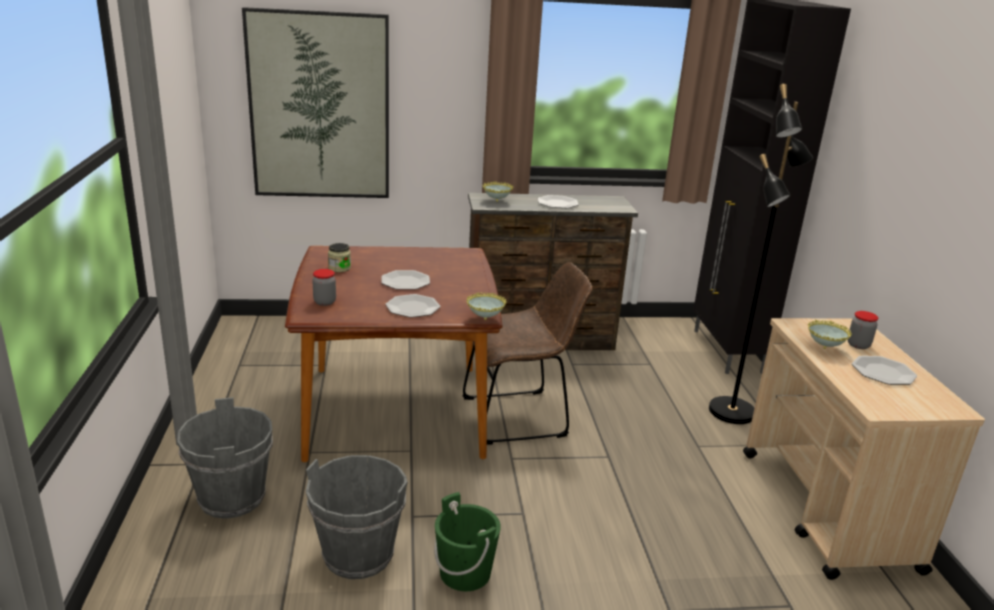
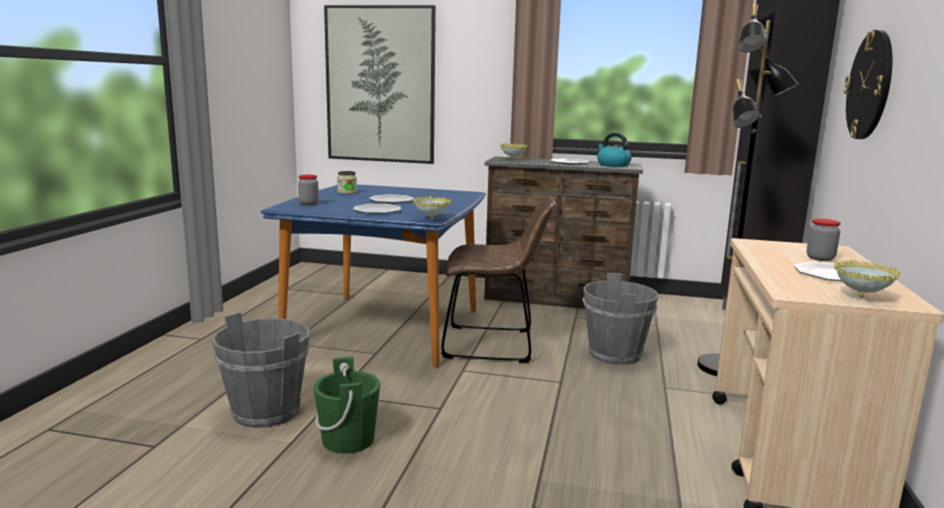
camera: 20 degrees right, 10 degrees down
grey bucket [177,397,273,519] -> grey bucket moved to [583,273,659,365]
brown dining table [285,246,503,462] -> blue dining table [261,184,486,367]
bowl [808,320,852,349] -> bowl moved to [834,260,901,298]
none -> kettle [597,133,632,167]
none -> wall clock [844,30,893,139]

